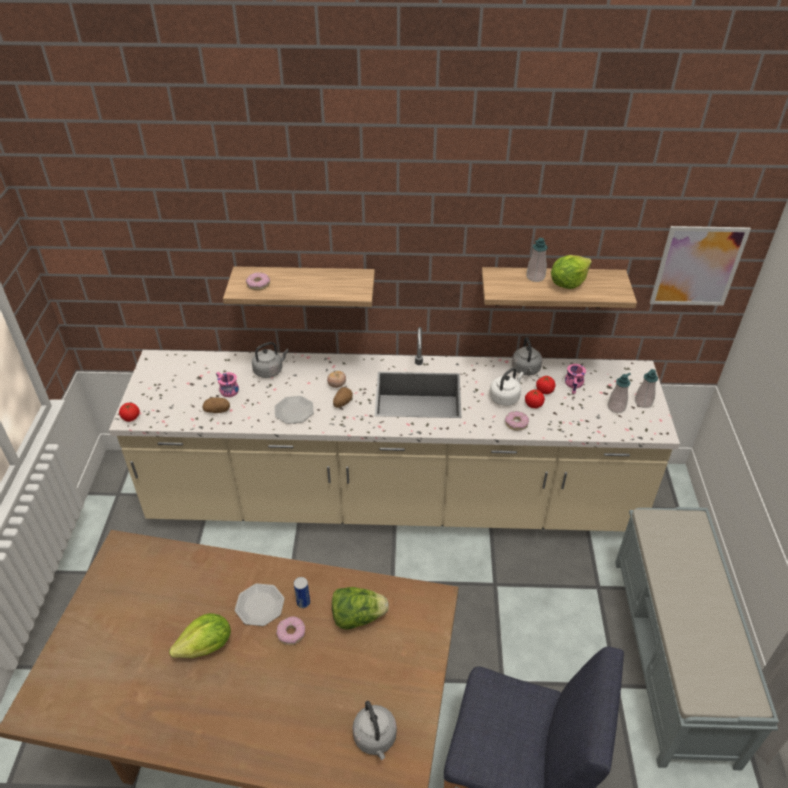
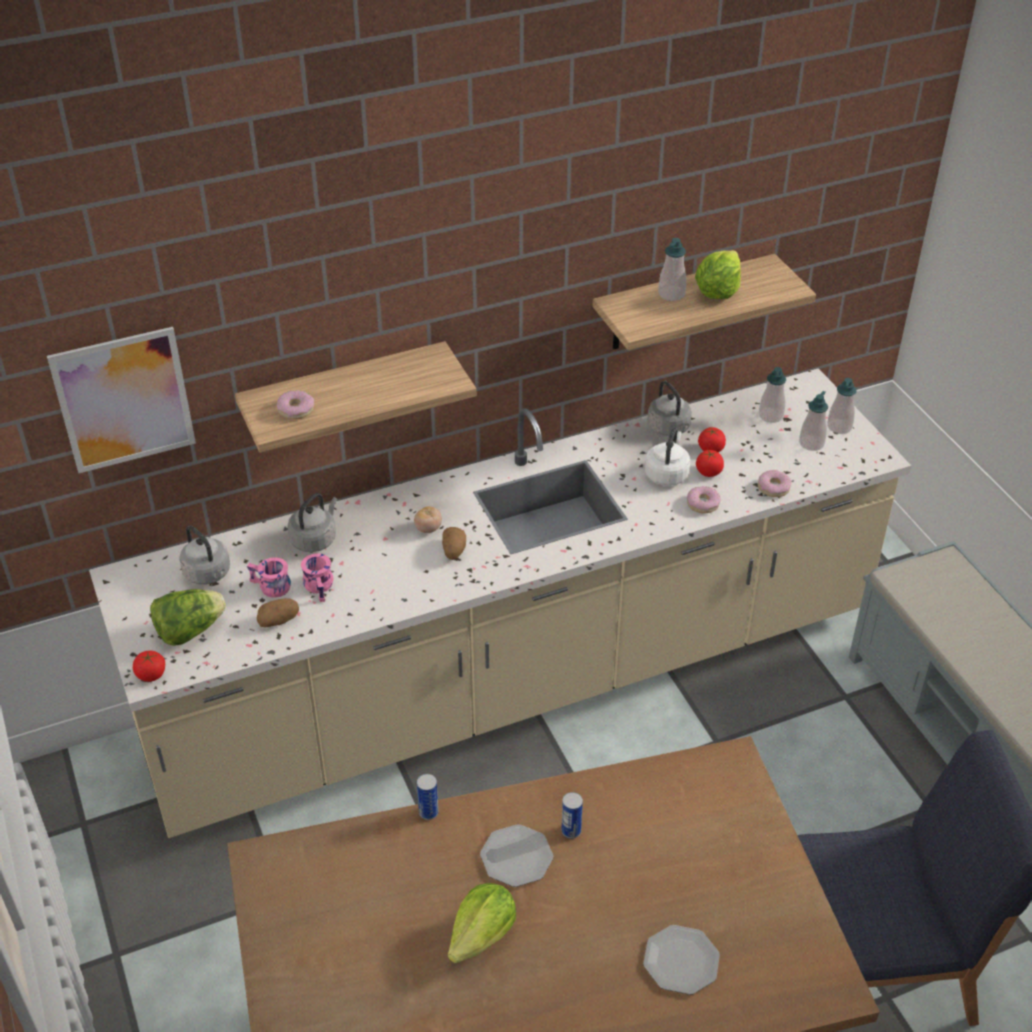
camera: 25 degrees left, 0 degrees up
plate [275,396,314,424] -> plate moved to [643,925,720,995]
donut [276,617,305,645] -> donut moved to [758,470,791,497]
lettuce [332,587,389,630] -> lettuce moved to [150,589,226,646]
grey kettle [353,701,397,760] -> grey kettle moved to [179,526,230,585]
pink mug [565,364,586,394] -> pink mug moved to [301,553,333,602]
picture [650,226,751,306] -> picture moved to [47,327,196,473]
none -> can [417,774,439,820]
none -> soap dispenser [759,367,786,423]

